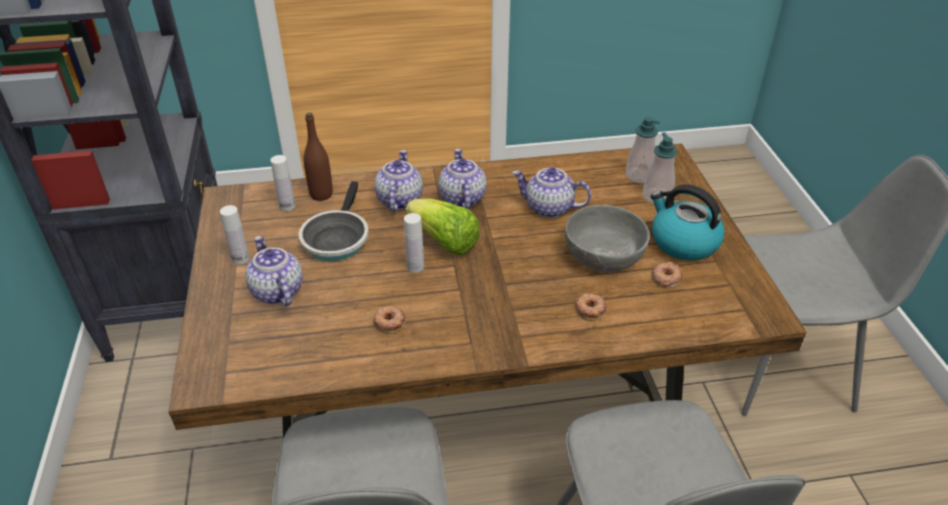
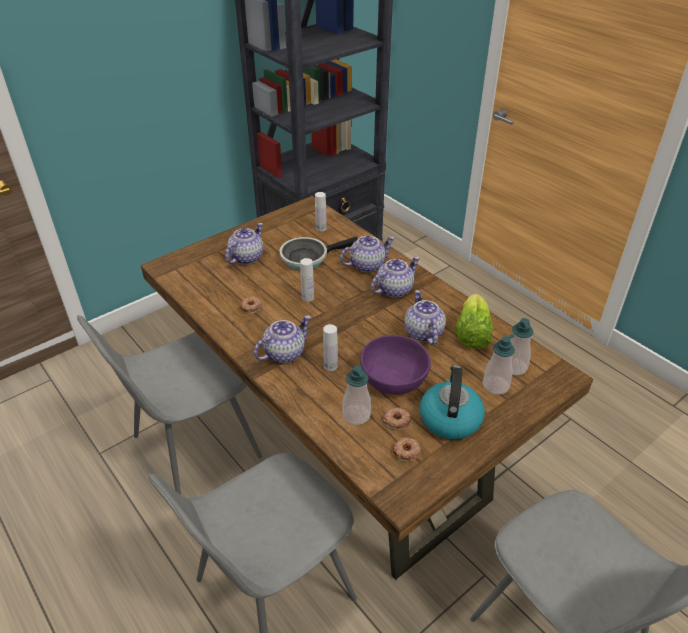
camera: 60 degrees right, 0 degrees up
white bottle [220,205,249,265] -> white bottle moved to [323,324,338,371]
brown bottle [304,112,333,201] -> none
lettuce [406,199,479,255] -> lettuce moved to [454,294,493,348]
grey bowl [565,205,650,272] -> purple bowl [360,335,431,395]
donut [575,293,607,321] -> donut moved to [392,437,421,462]
none -> teapot [254,315,311,363]
none -> soap dispenser [342,365,371,425]

